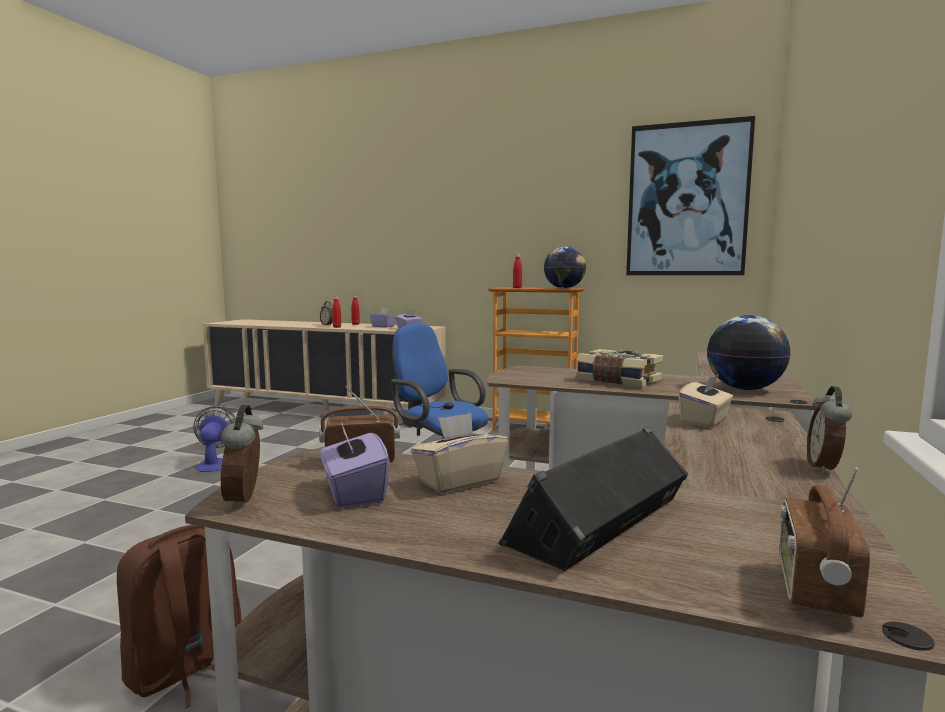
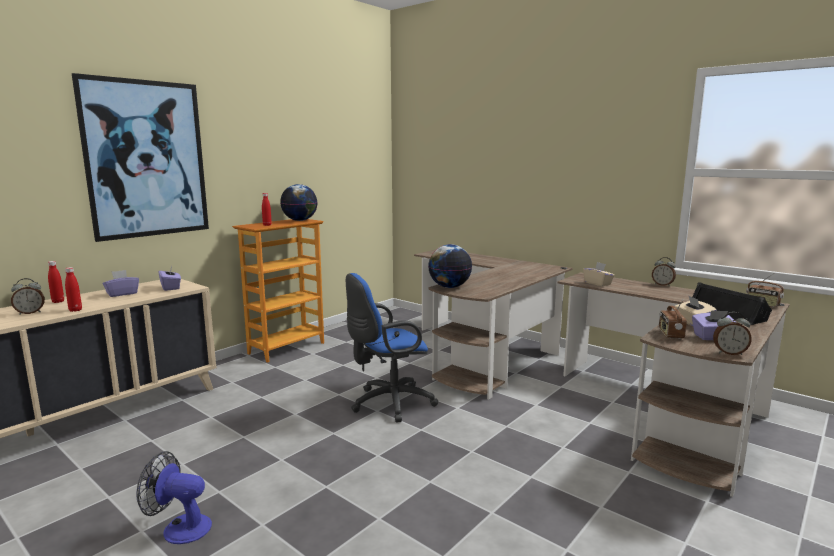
camera: 70 degrees left, 5 degrees up
brown backpack [117,525,242,708] -> none
book [576,349,663,387] -> none
picture [626,116,755,275] -> picture moved to [72,73,209,242]
globe [707,315,791,390] -> globe moved to [428,244,472,288]

